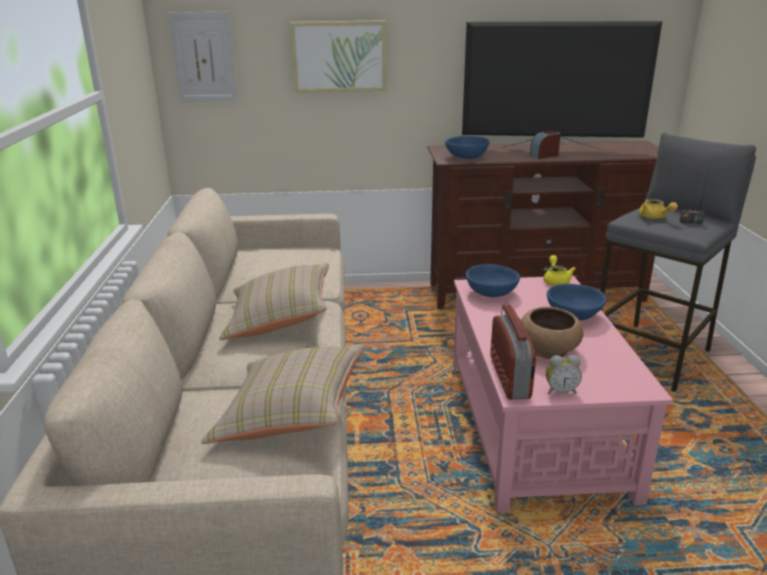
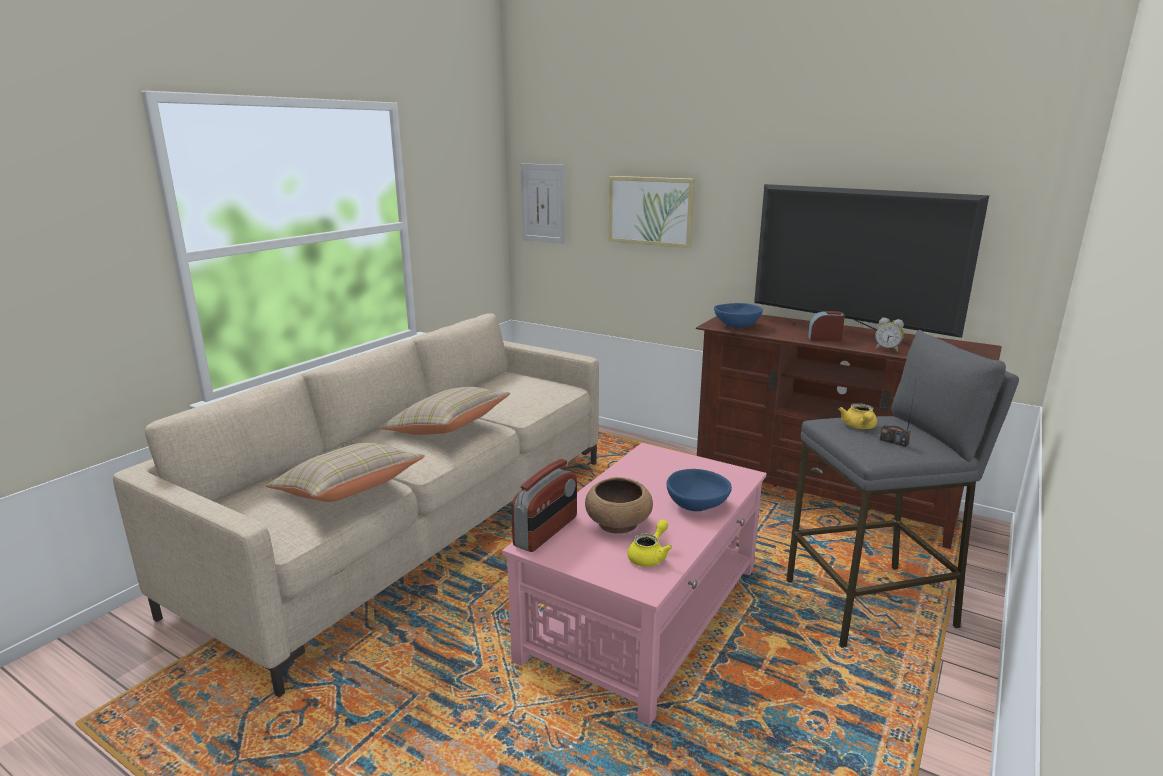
camera: 35 degrees right, 5 degrees down
blue bowl [466,264,520,297] -> none
yellow teapot [543,255,576,286] -> yellow teapot moved to [627,519,672,567]
alarm clock [546,355,582,395] -> alarm clock moved to [875,317,904,352]

